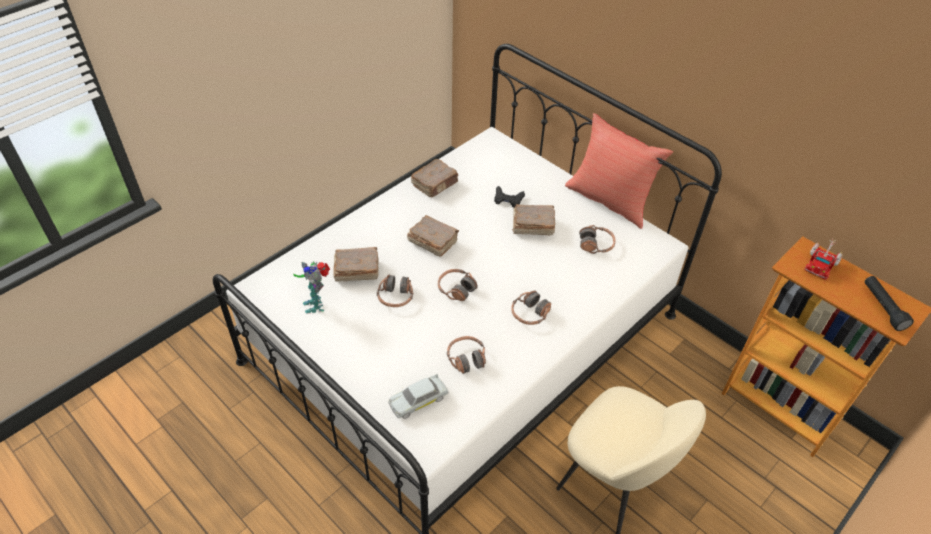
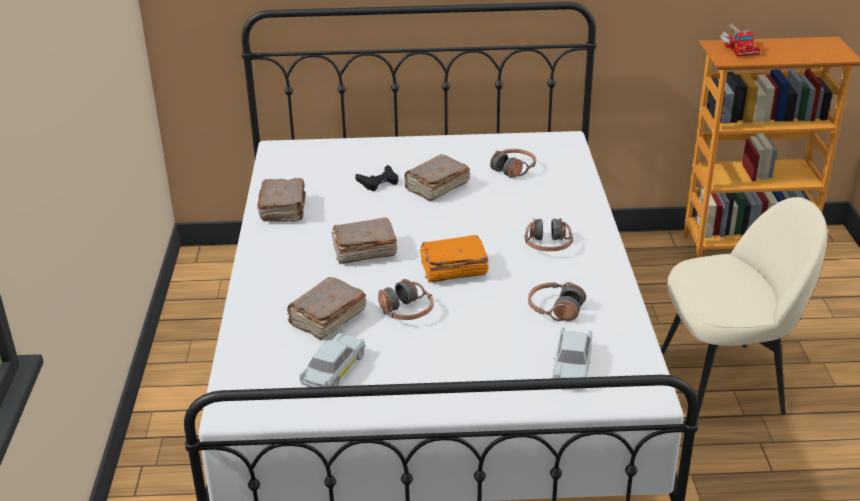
camera: 45 degrees left, 15 degrees down
toy robot [293,262,330,314] -> white toy car [300,333,366,387]
headphones [438,269,478,301] -> orange book [420,235,489,283]
red pillow [565,113,673,229] -> none
black flashlight [864,276,914,331] -> none

